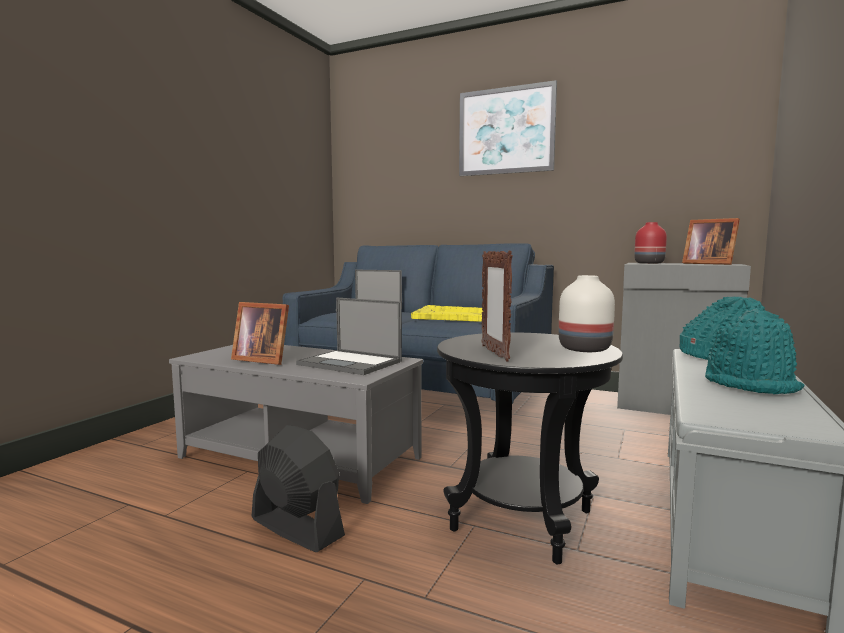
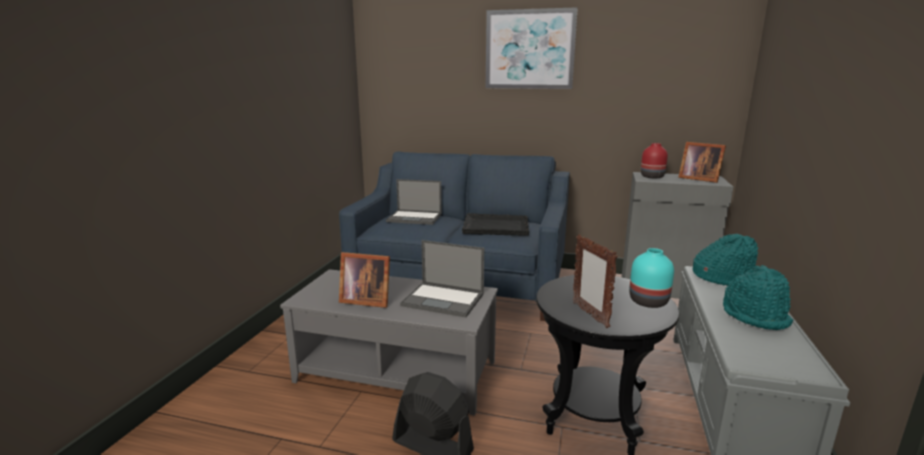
camera: 10 degrees left, 10 degrees up
yellow tray [411,305,483,322] -> black tray [462,213,529,236]
white vase [559,275,615,352] -> turquoise vase [629,248,674,308]

